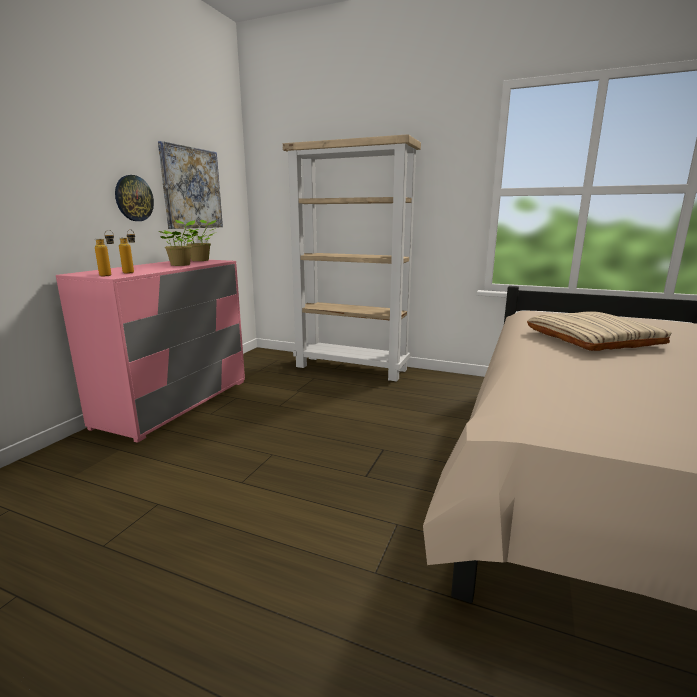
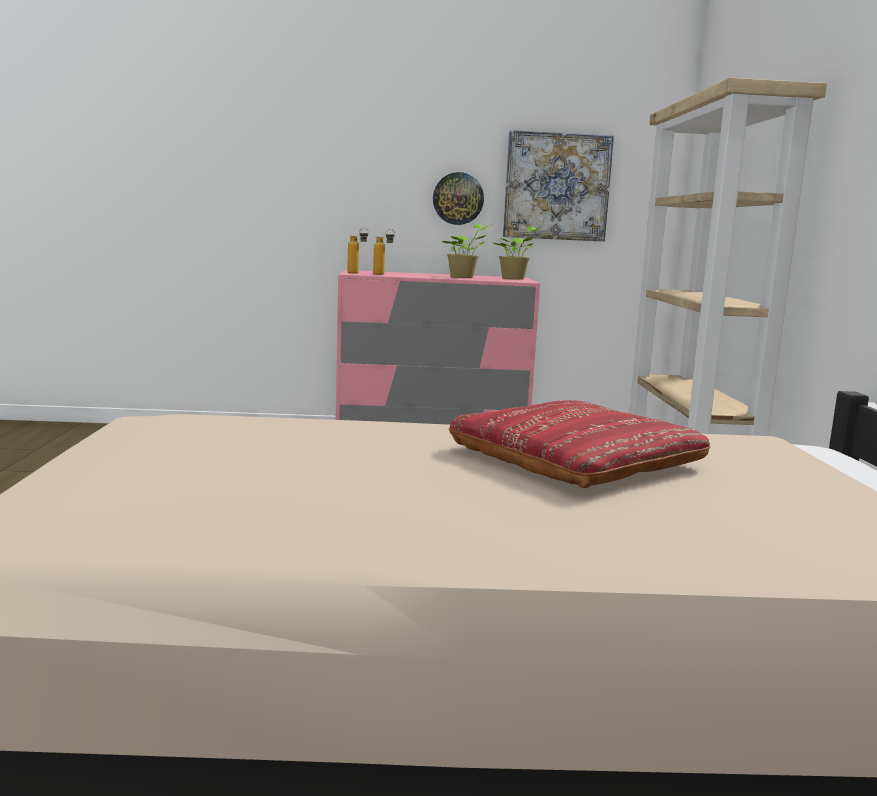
camera: 65 degrees right, 5 degrees down
beige pillow [527,311,671,351] -> red pillow [449,400,710,488]

